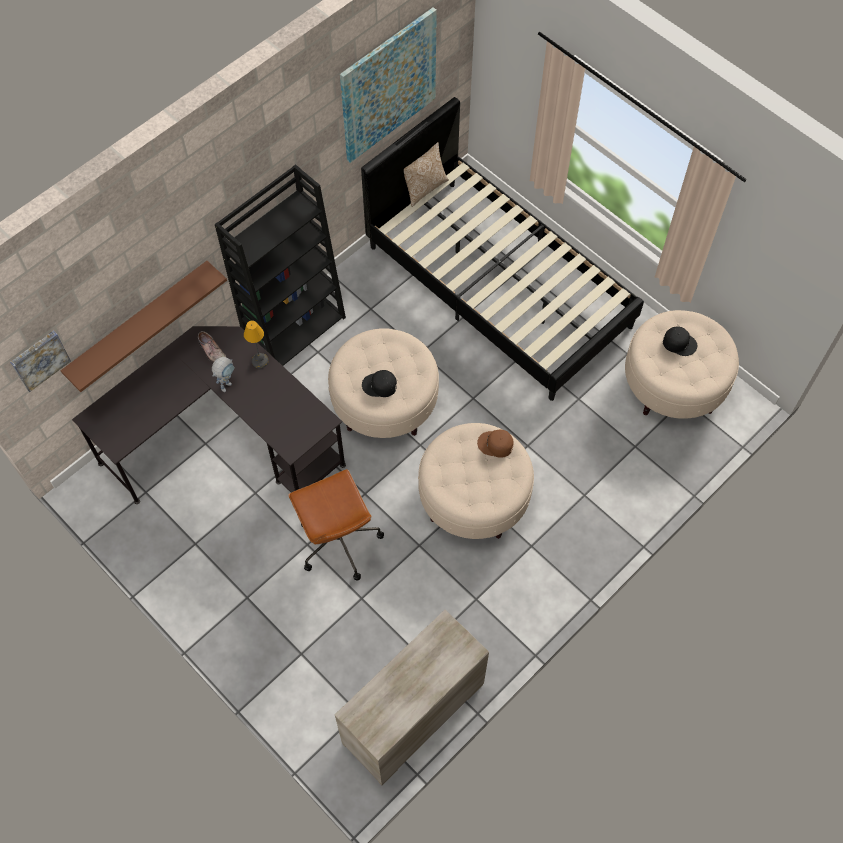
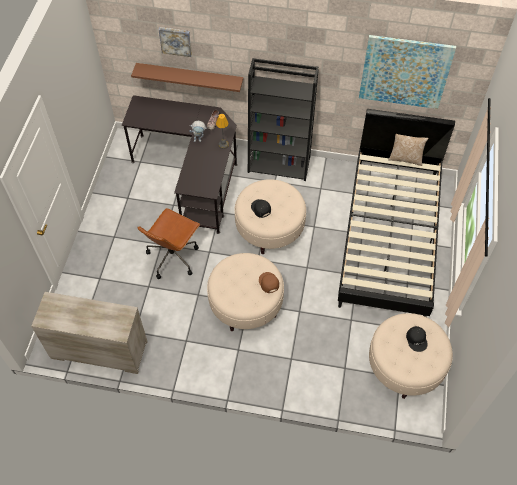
camera: 55 degrees right, 5 degrees down
picture [10,330,71,392] -> picture moved to [159,27,192,57]

